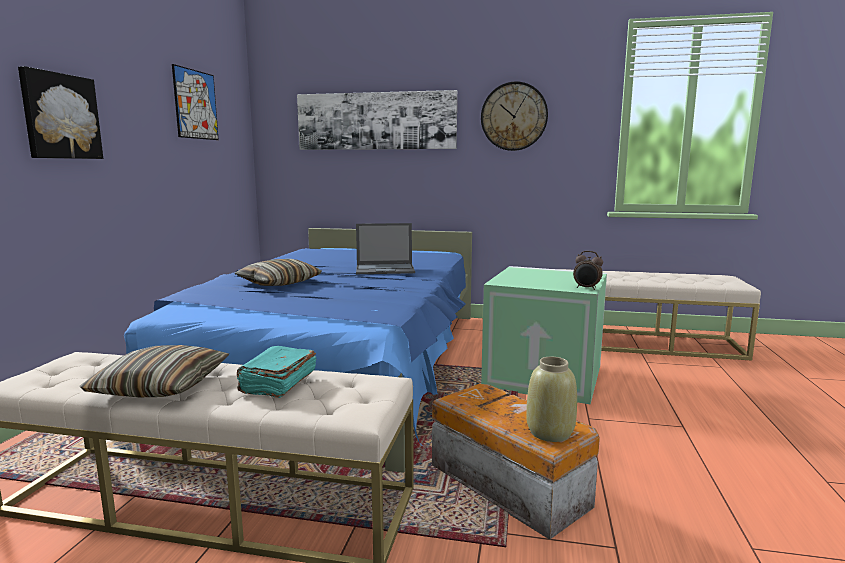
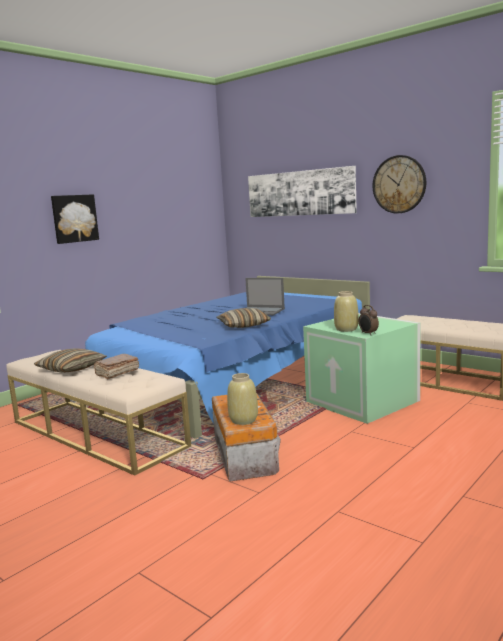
camera: 30 degrees right, 0 degrees up
picture [172,64,219,140] -> none
pillow [234,259,322,286] -> pillow moved to [217,308,271,328]
turquoise book [237,346,317,398] -> brown book [94,354,139,379]
none -> beige vase [334,291,359,332]

